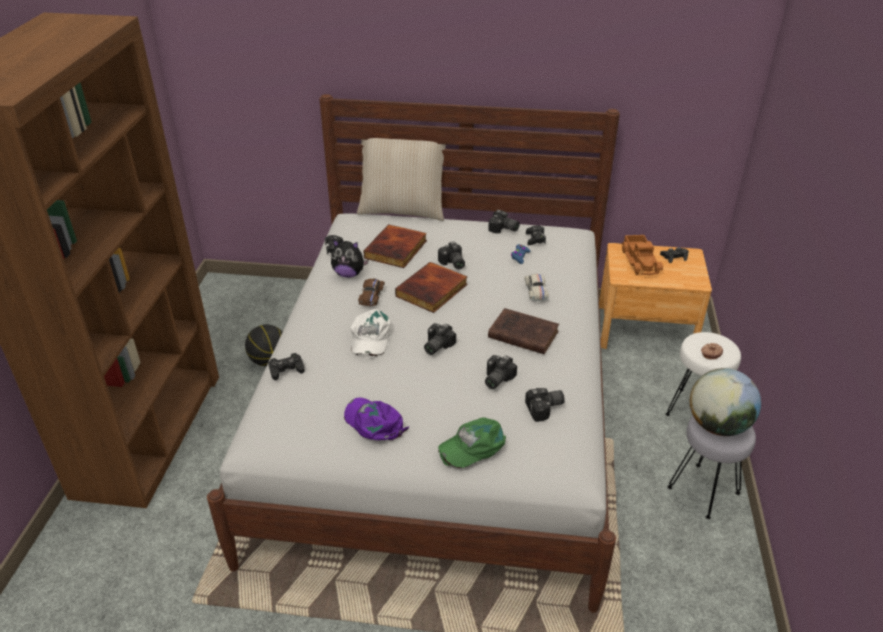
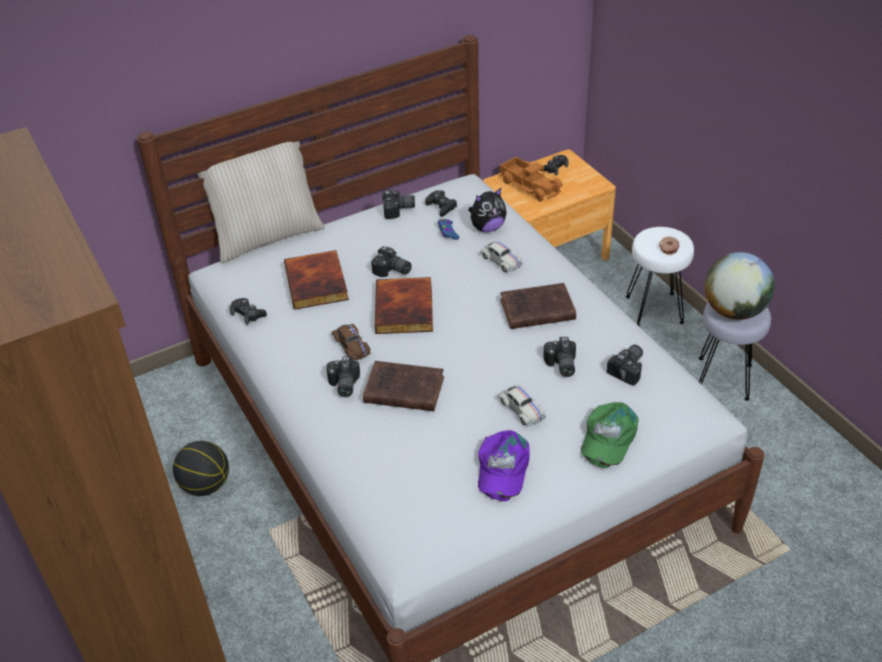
camera: 35 degrees left, 5 degrees up
black game controller [268,353,304,380] -> none
plush toy [331,240,369,278] -> plush toy moved to [468,188,507,232]
purple cap [344,398,409,440] -> purple cap turned 90 degrees counterclockwise [478,430,530,501]
white cap [351,309,391,359] -> brown book [363,361,444,411]
camera [424,323,456,355] -> camera moved to [326,356,360,397]
none -> white toy car [498,385,546,426]

